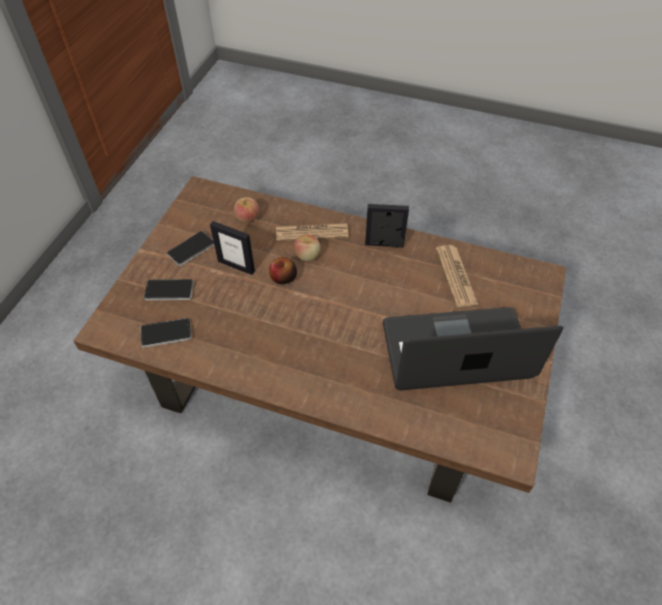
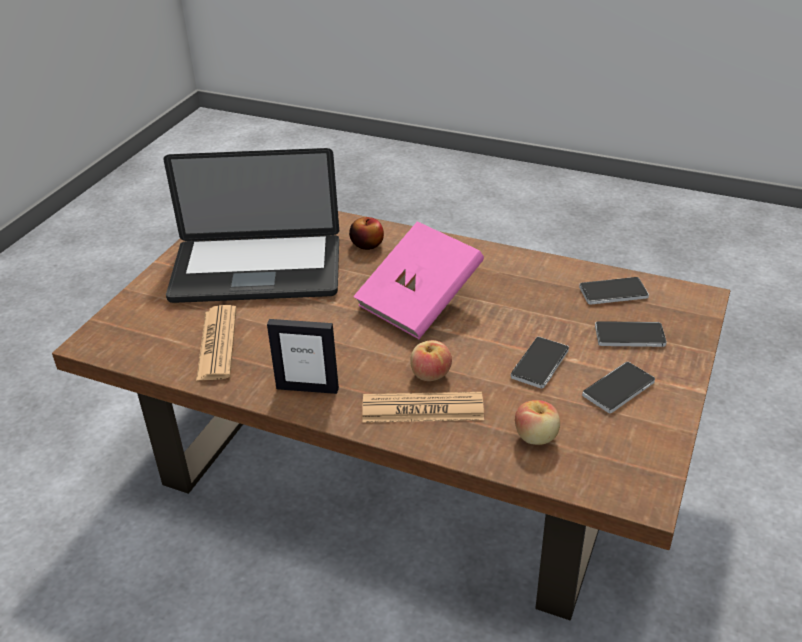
camera: 175 degrees left, 15 degrees down
picture frame [210,221,255,275] -> phone [511,337,569,389]
apple [269,257,297,284] -> apple moved to [349,217,384,250]
none -> pink book [353,221,484,339]

